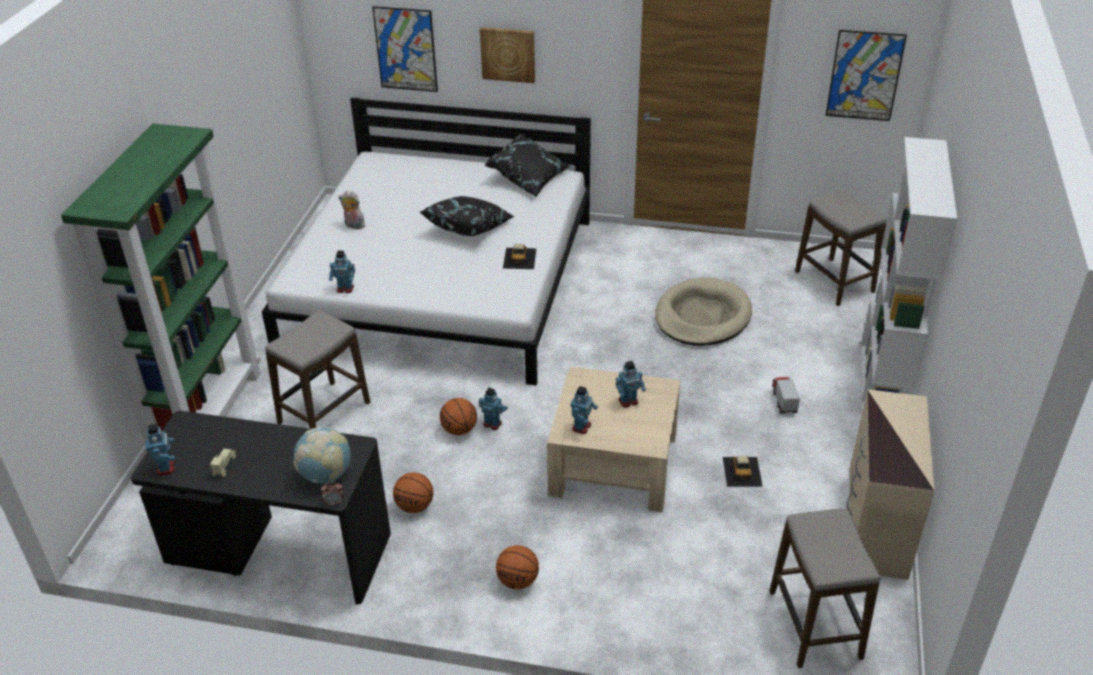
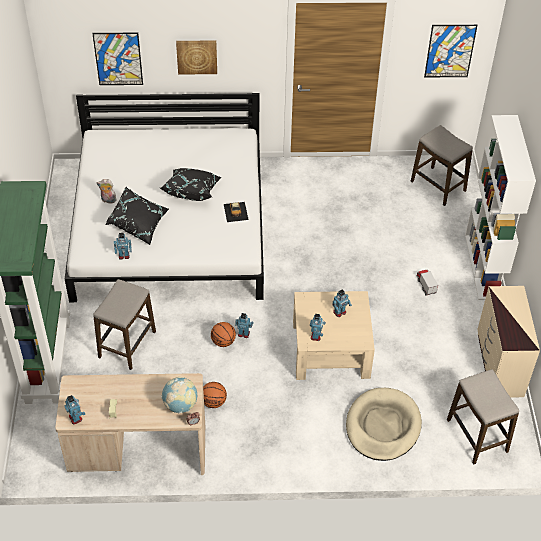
camera: 15 degrees left, 10 degrees up
black desk [131,411,391,605] -> beige desk [55,373,205,475]
black pillow [485,134,571,197] -> black pillow moved to [106,187,169,245]
basketball [496,545,539,589] -> none
beige dog bed [655,278,752,346] -> beige dog bed moved to [346,388,422,461]
toy car [723,456,763,487] -> none

